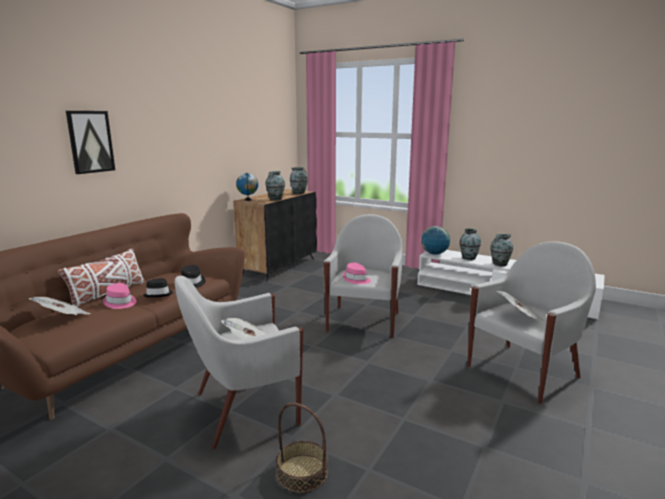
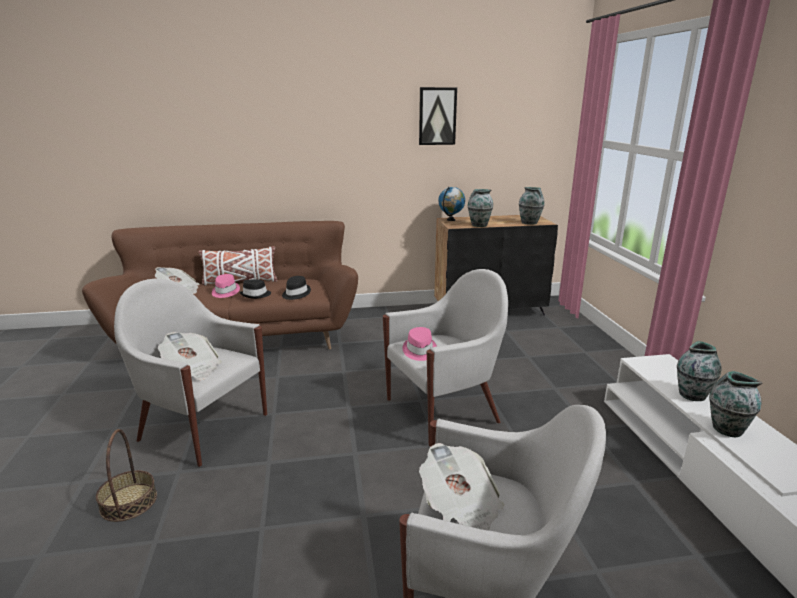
camera: 50 degrees right, 5 degrees up
picture [66,111,115,174] -> picture moved to [419,87,457,145]
globe [421,226,450,255] -> none

